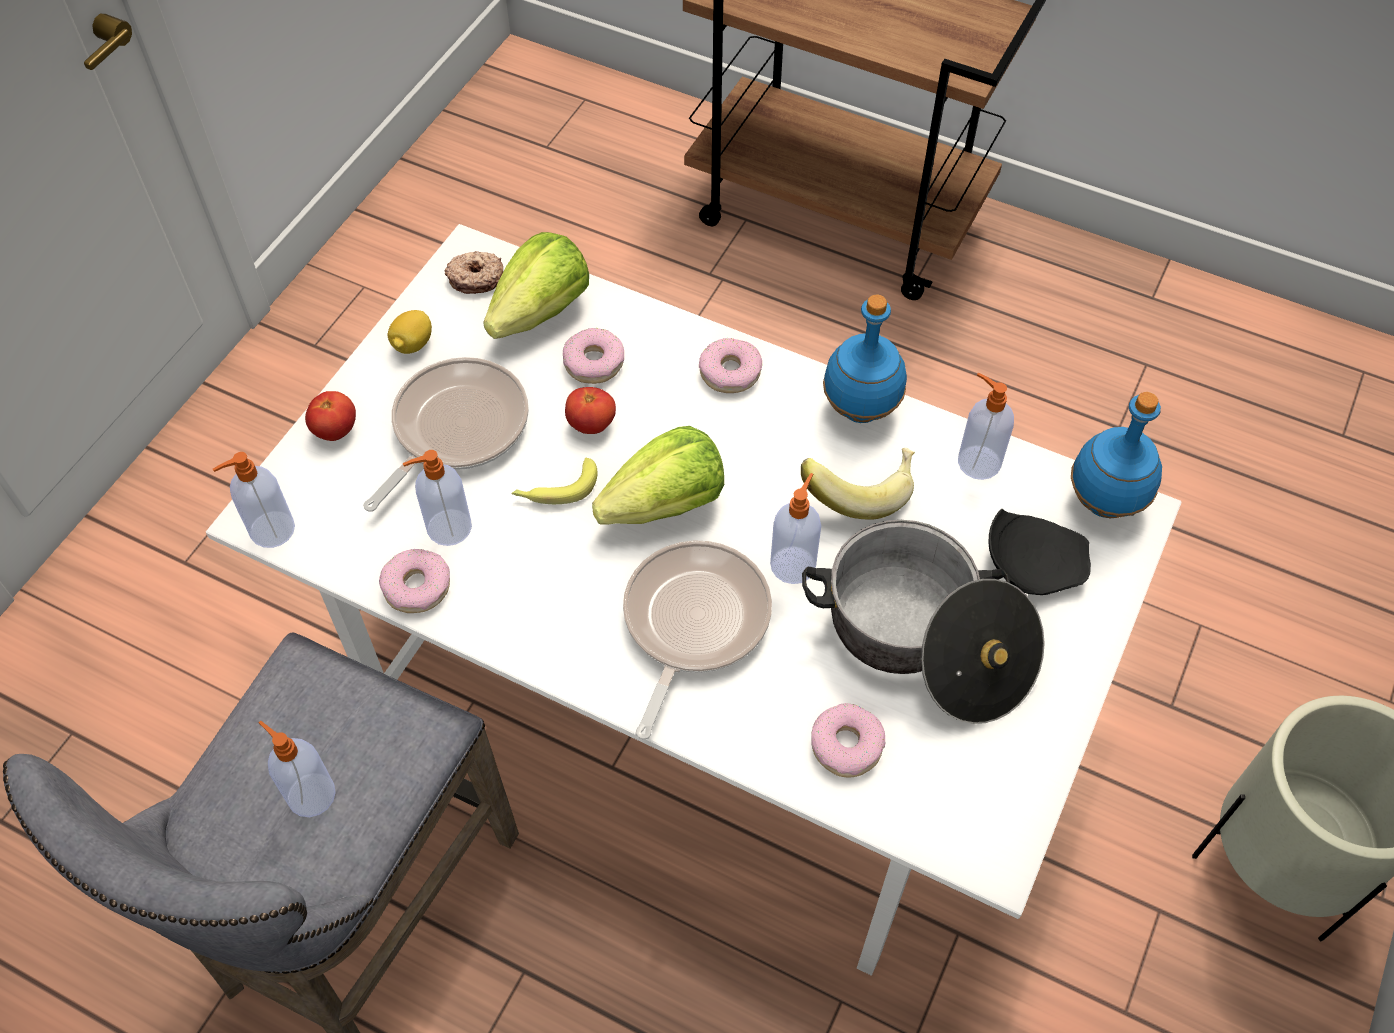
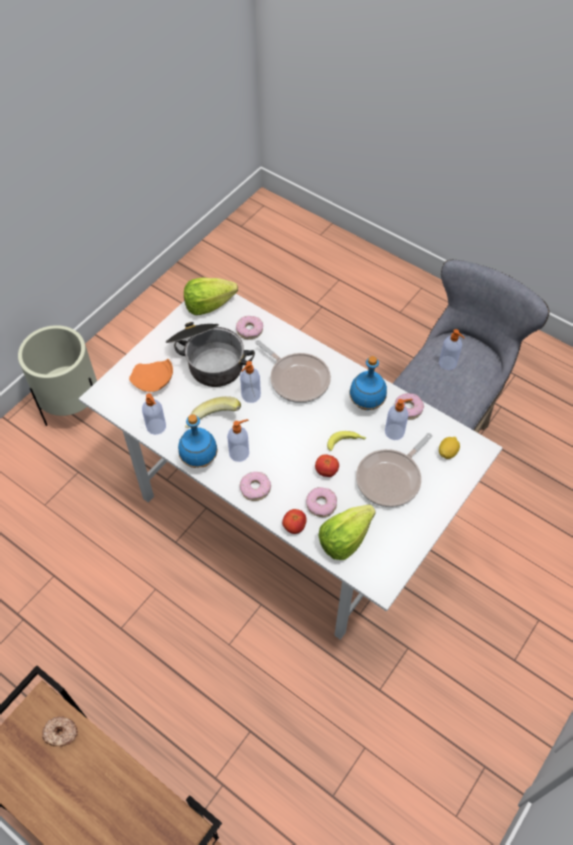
camera: 170 degrees left, 0 degrees up
soap dispenser [213,452,295,548] -> soap dispenser moved to [227,419,249,462]
tomato [305,391,356,441] -> tomato moved to [282,509,307,534]
lemon [388,310,432,354] -> lemon moved to [439,437,460,459]
donut [445,251,503,294] -> donut moved to [42,716,78,747]
lettuce [592,426,724,525] -> lettuce moved to [184,278,238,315]
frying pan [623,540,772,740] -> frying pan turned 75 degrees counterclockwise [255,340,331,403]
black plate [988,509,1091,595] -> orange plate [129,359,173,392]
blue bottle [1071,392,1162,518] -> blue bottle moved to [349,356,387,410]

